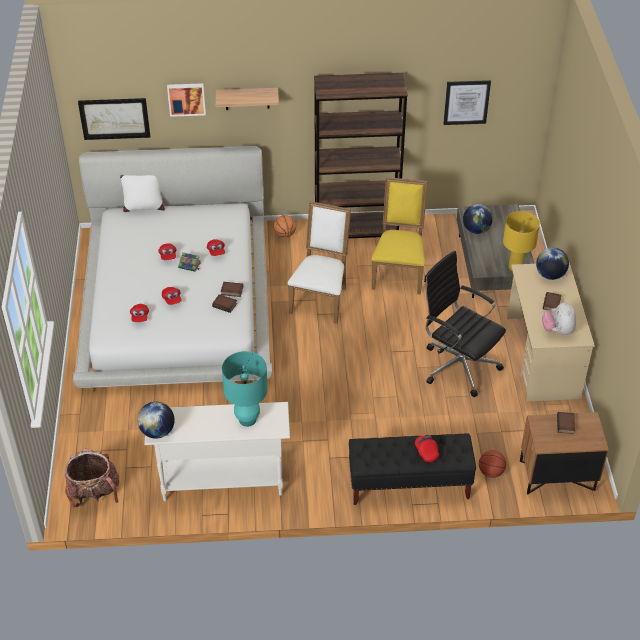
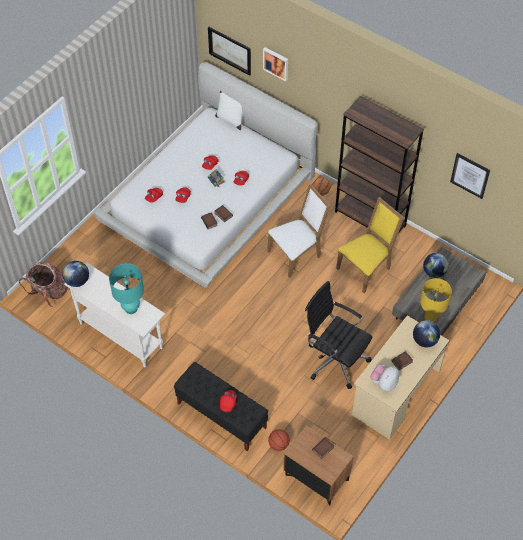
camera: 40 degrees right, 10 degrees up
shelf [216,88,279,110] -> none
black office chair [424,251,506,397] -> black office chair turned 45 degrees counterclockwise [305,281,372,389]

